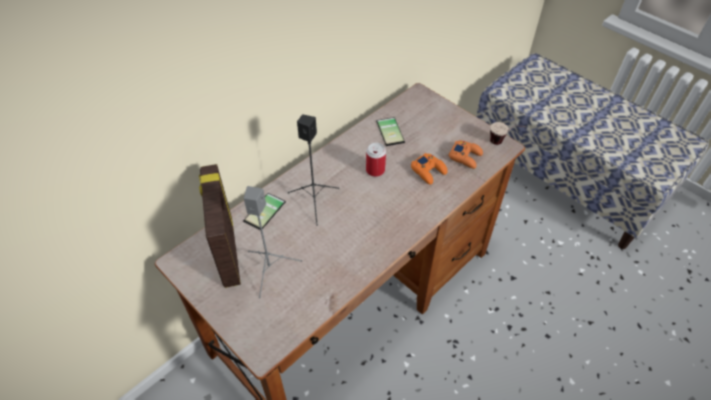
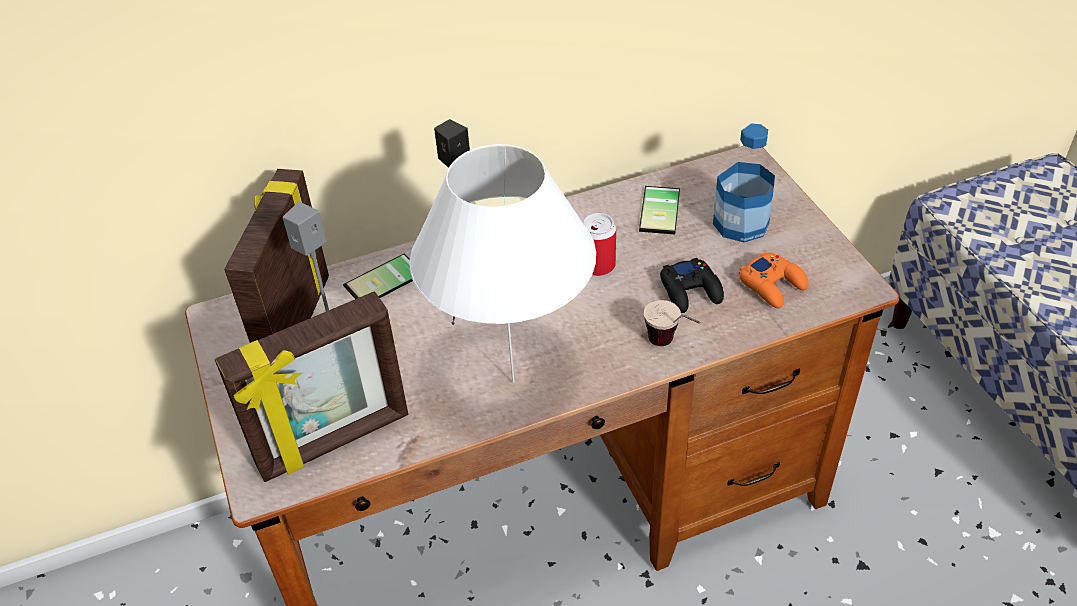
camera: 25 degrees right, 5 degrees down
orange game controller [411,153,448,185] -> black game controller [660,258,724,313]
cup [490,122,526,145] -> cup moved to [644,300,700,346]
none -> picture frame [215,291,408,482]
none -> white table lamp [410,144,596,383]
none -> bottle [713,123,775,242]

